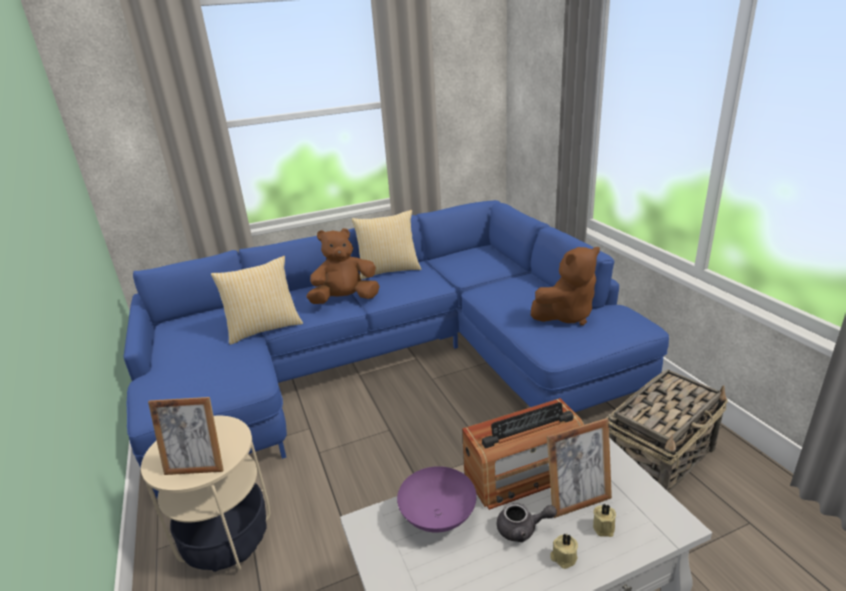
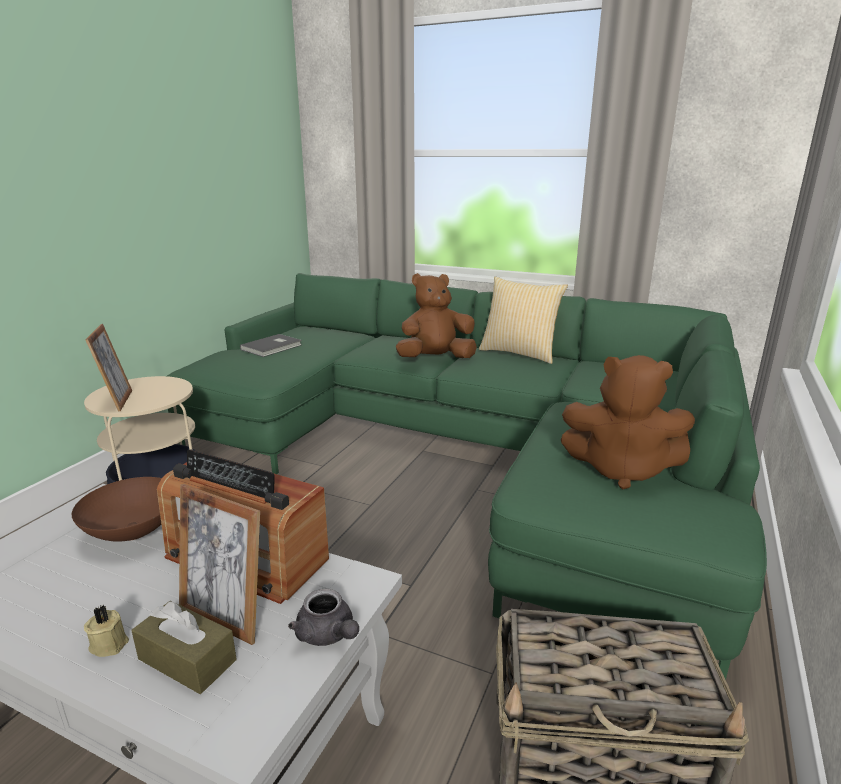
camera: 45 degrees right, 5 degrees down
blue sofa [124,200,669,499] -> green sofa [167,273,767,680]
picture frame [148,397,224,475] -> picture frame turned 150 degrees counterclockwise [85,324,132,412]
pillow [211,256,303,345] -> none
brown plush toy [306,228,380,304] -> brown plush toy turned 45 degrees counterclockwise [396,273,477,358]
purple bowl [397,466,477,533] -> brown bowl [72,477,162,542]
grey teapot [497,502,557,542] -> grey teapot moved to [288,589,359,646]
beige candle [593,504,616,537] -> brown tissue box [131,601,237,694]
none -> grey book [240,334,302,357]

